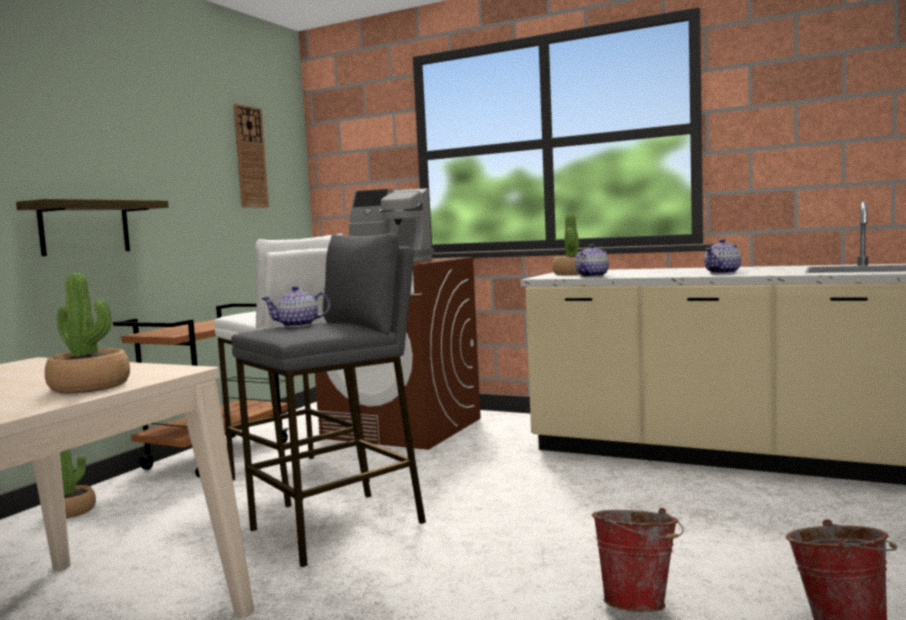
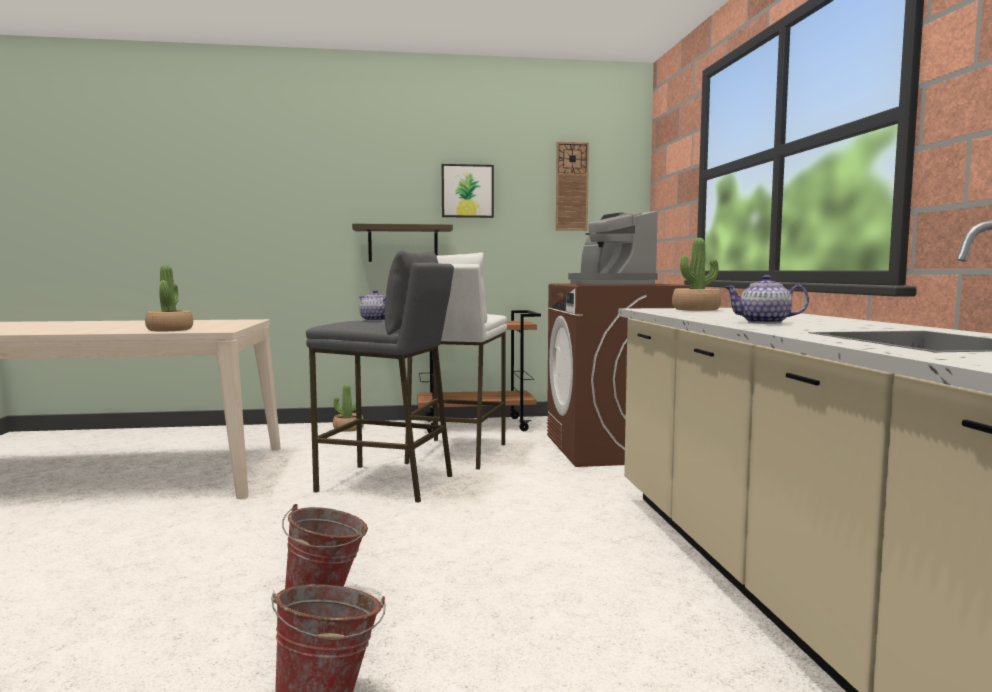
camera: 55 degrees right, 0 degrees up
teapot [575,244,609,277] -> none
none -> picture [442,164,494,218]

